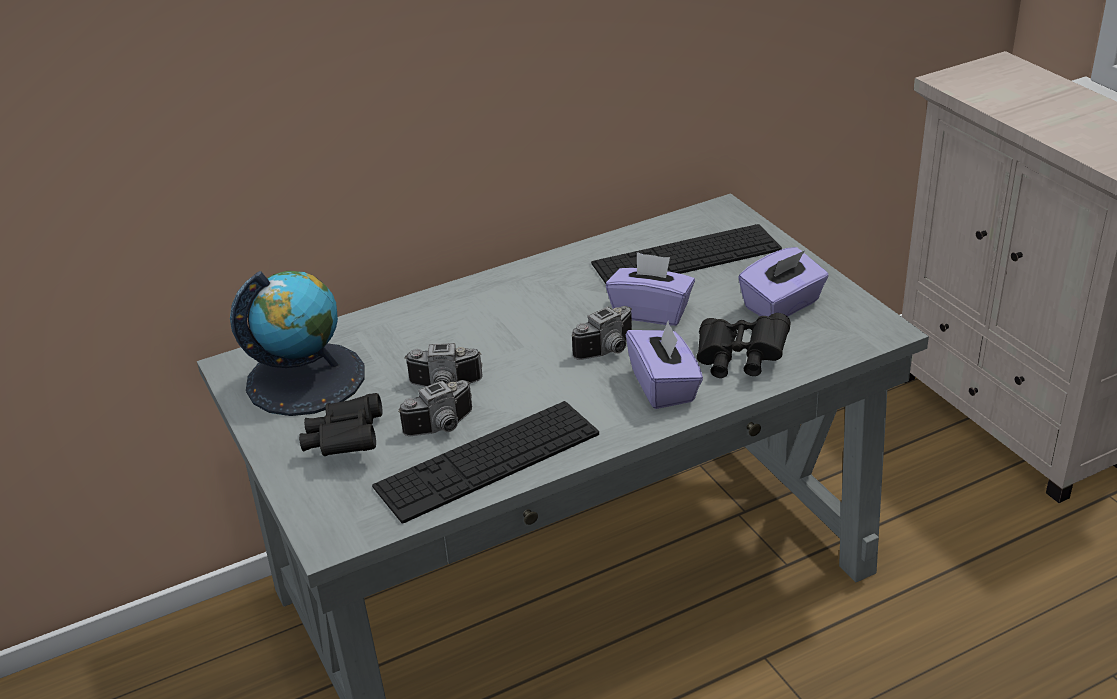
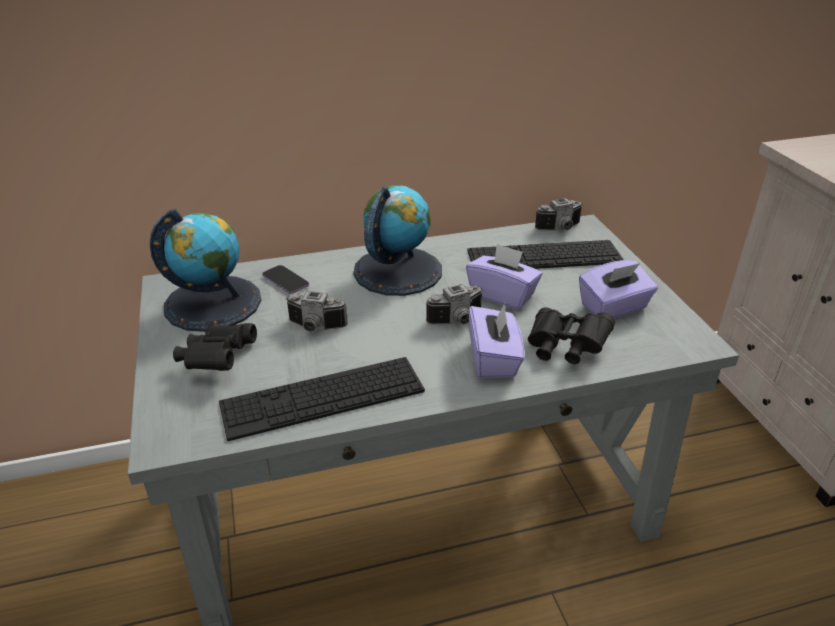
camera: 10 degrees right, 0 degrees up
camera [398,380,472,436] -> camera moved to [535,198,583,231]
none -> phone [262,265,309,294]
none -> globe [353,185,442,296]

